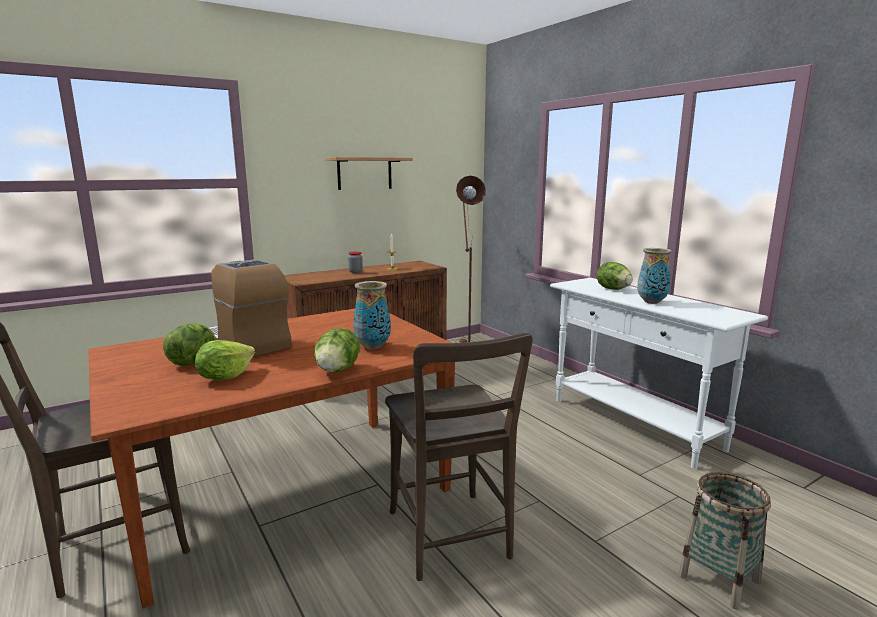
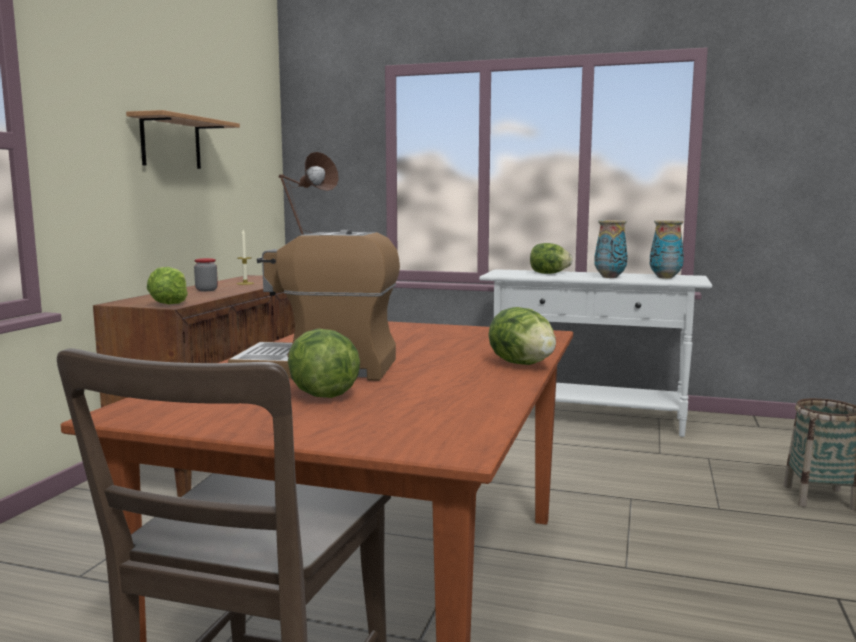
camera: 40 degrees left, 5 degrees down
lettuce [195,340,255,380] -> lettuce moved to [147,267,188,304]
vase [353,281,391,350] -> vase moved to [650,220,684,279]
brown chair [385,333,533,581] -> none

